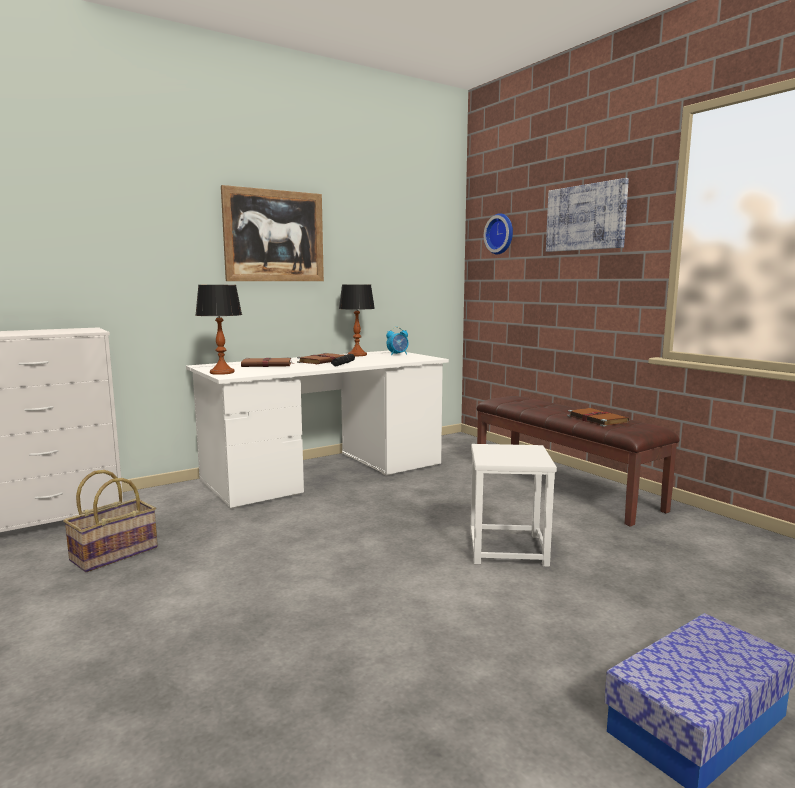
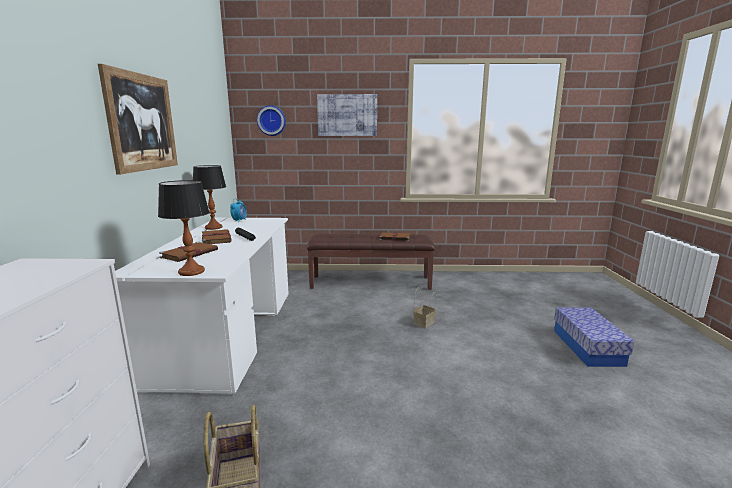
camera: 55 degrees left, 5 degrees up
white stool [470,444,557,567] -> basket [413,287,436,328]

